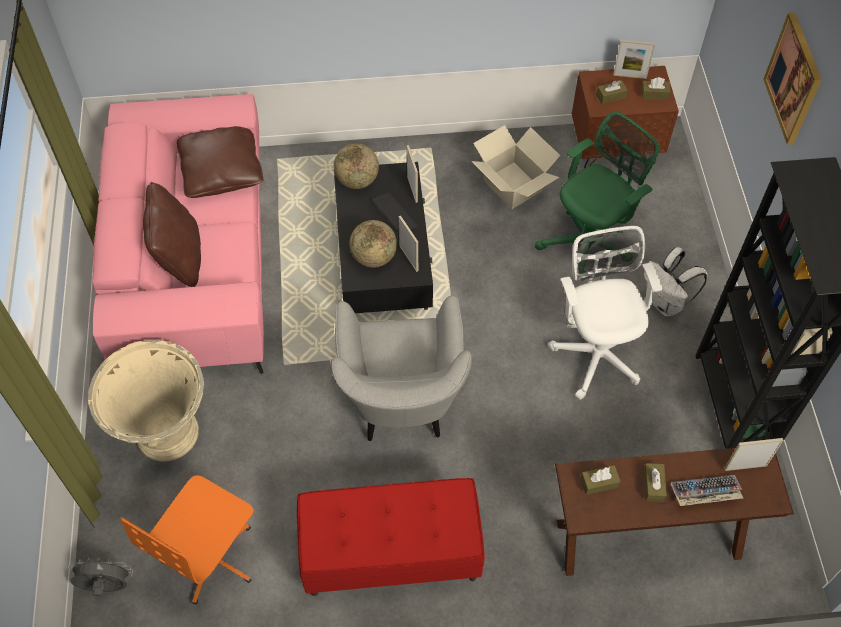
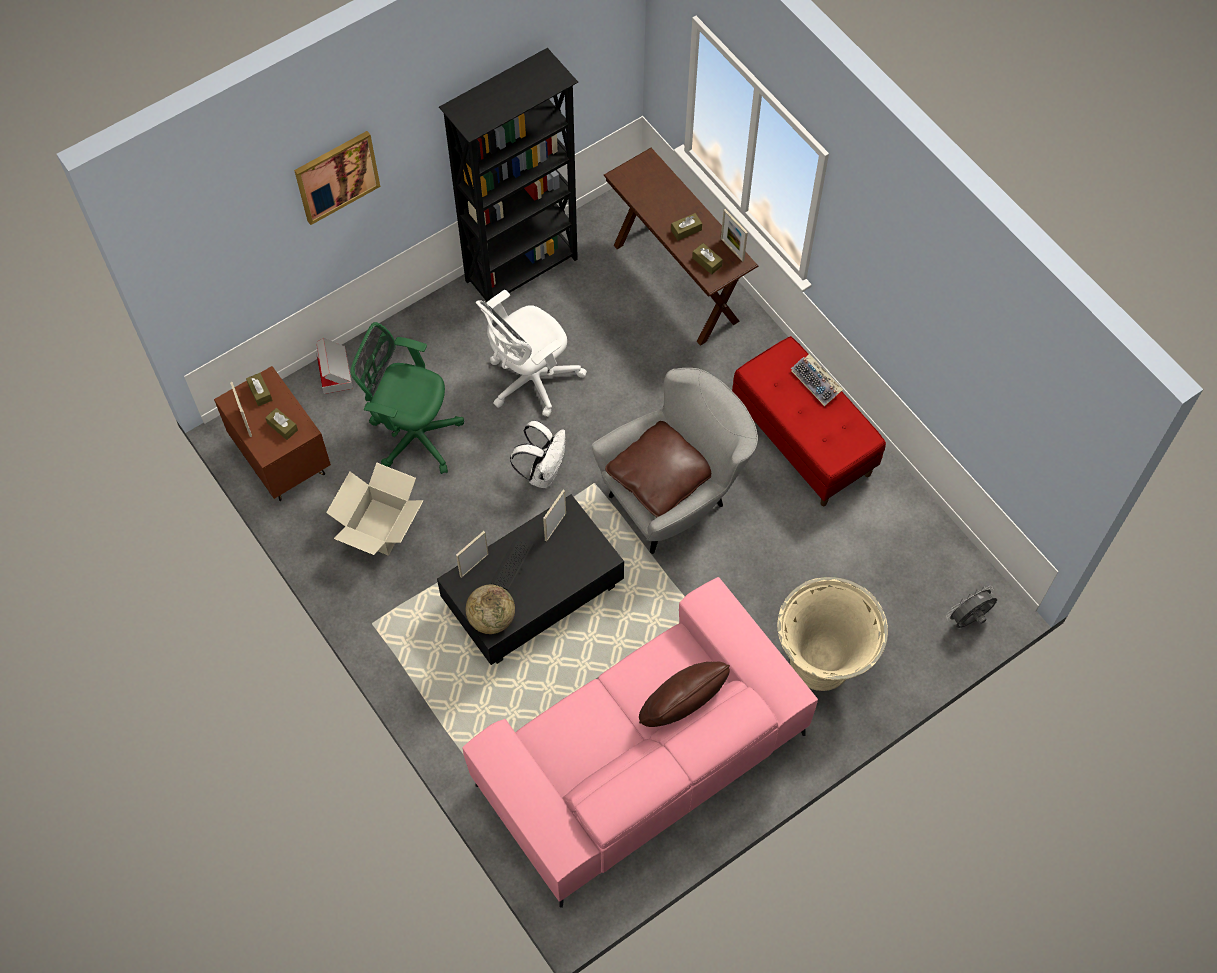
camera: 120 degrees left, 5 degrees up
grey fan [68,558,133,597] -> grey fan turned 90 degrees clockwise [946,586,997,628]
orange office chair [120,476,254,605] -> none
brown pillow [177,126,264,198] -> brown pillow moved to [605,421,711,517]
globe [350,220,397,268] -> none
white backpack [644,247,707,317] -> white backpack moved to [510,420,566,488]
keyboard [671,475,743,506] -> keyboard moved to [791,354,843,406]
picture frame [724,438,784,471] -> picture frame moved to [721,209,748,262]
none -> cardboard box [316,338,353,394]

